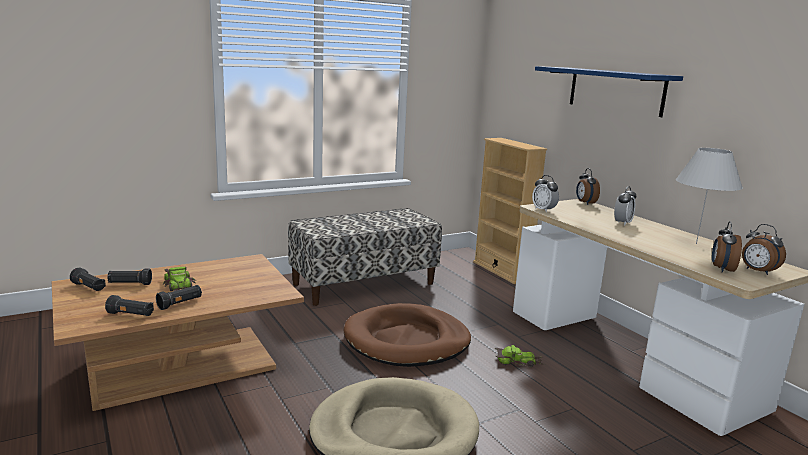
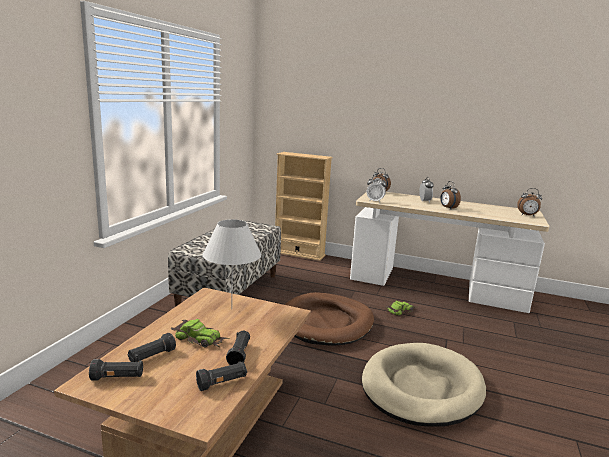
camera: 40 degrees left, 0 degrees up
blue shelf [535,66,683,117] -> none
white table lamp [676,148,743,244] -> white table lamp moved to [202,219,261,309]
alarm clock [712,221,742,272] -> alarm clock moved to [440,181,461,209]

